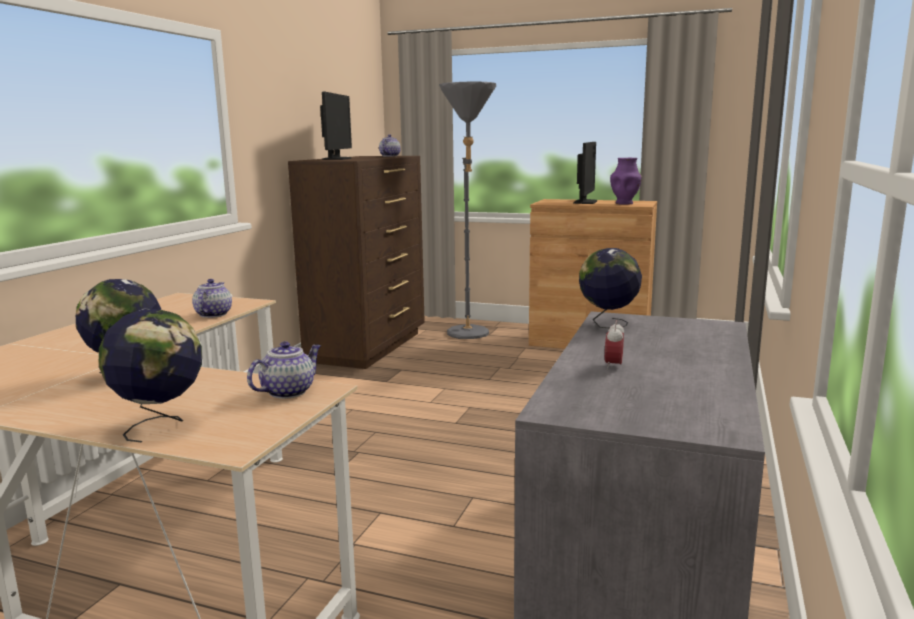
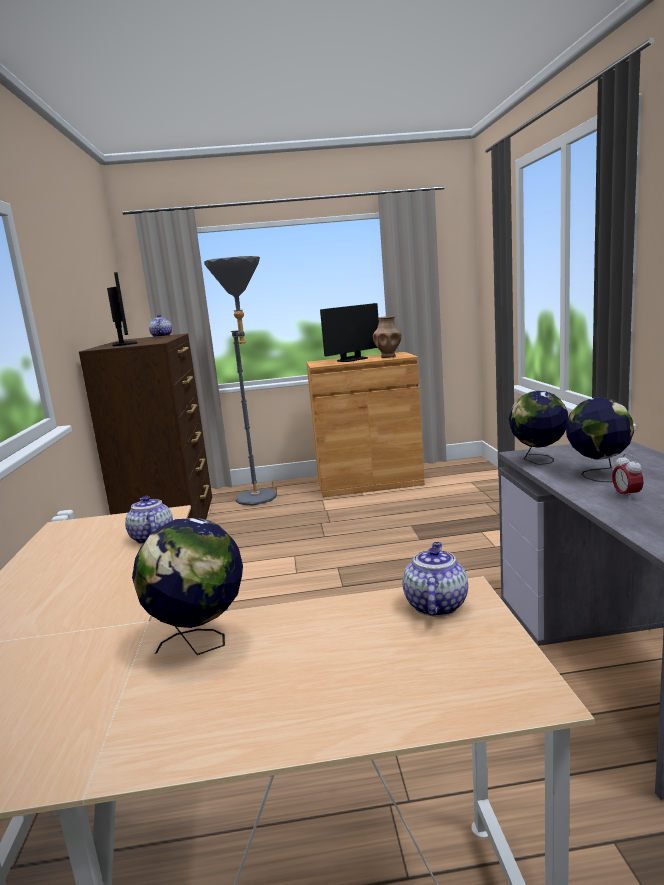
camera: 25 degrees left, 0 degrees up
globe [98,309,202,443] -> globe moved to [566,397,634,482]
monitor [573,142,597,204] -> monitor turned 60 degrees clockwise [320,303,379,362]
purple vase [610,158,642,205] -> brown vase [373,316,401,358]

